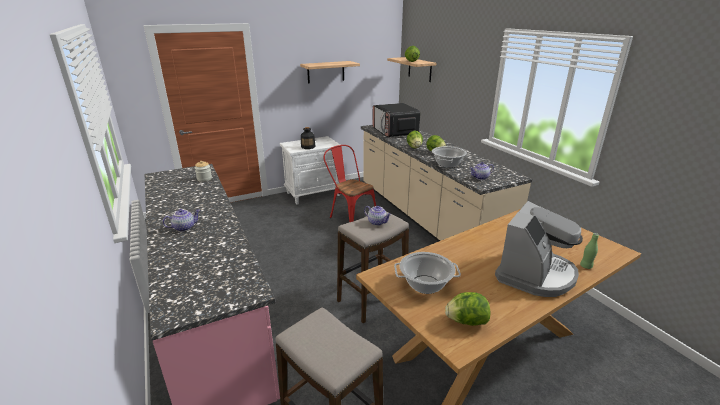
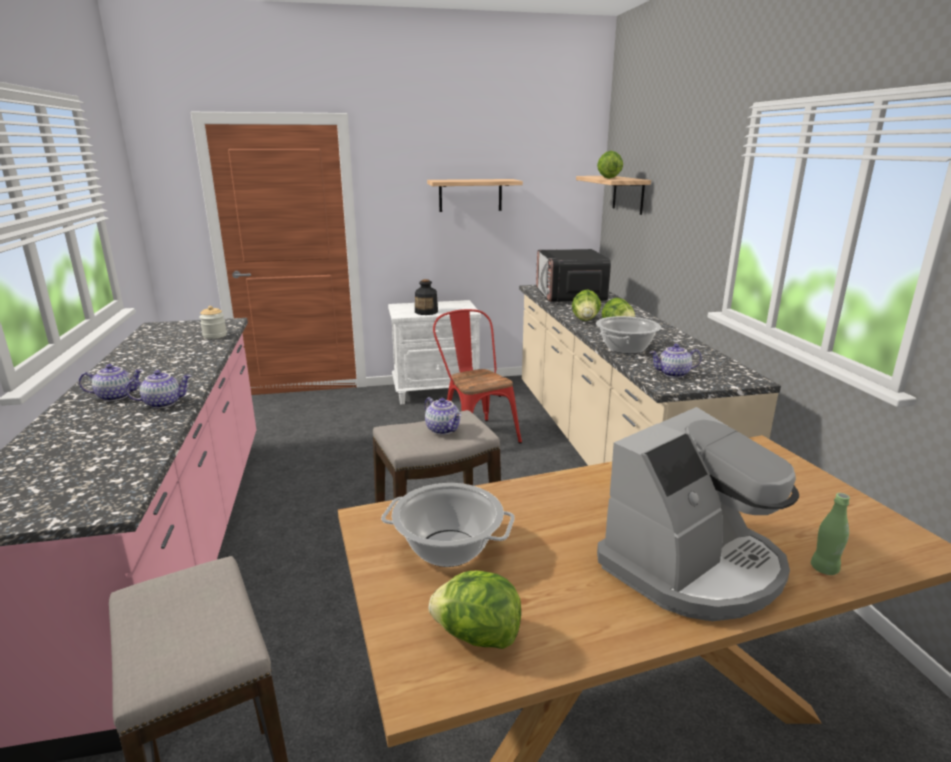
camera: 15 degrees right, 5 degrees down
none -> teapot [126,370,192,408]

